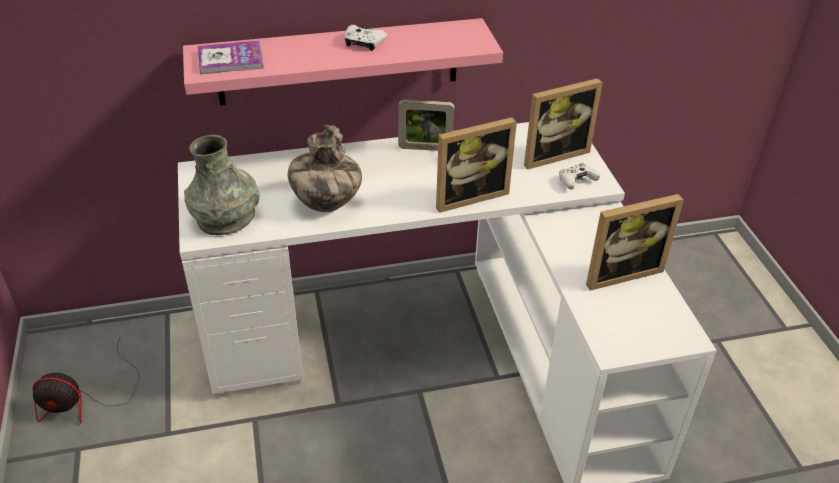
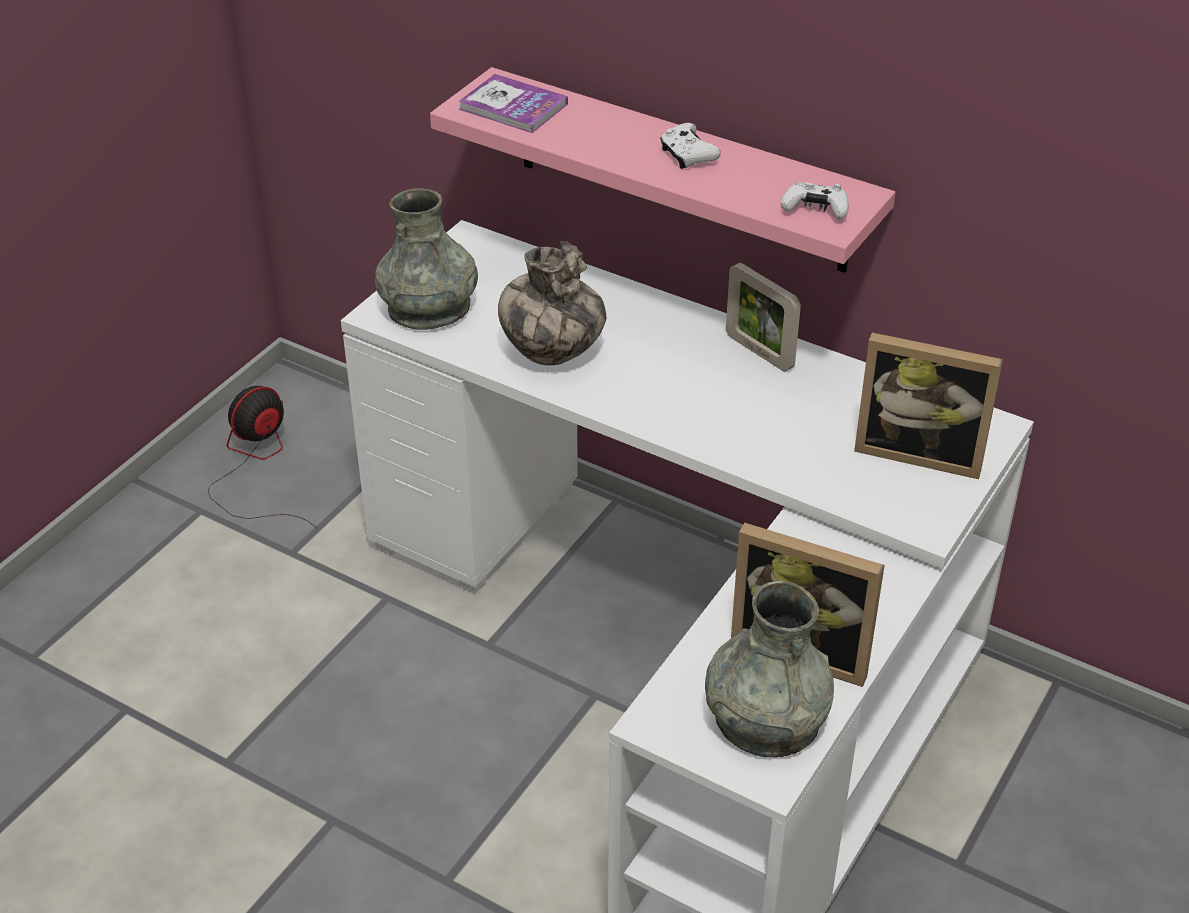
camera: 45 degrees right, 0 degrees up
fan [33,338,140,423] -> fan turned 90 degrees clockwise [208,386,317,528]
picture frame [436,117,517,213] -> none
white game controller [559,162,600,189] -> white game controller moved to [781,182,849,219]
none -> grey vase [705,581,834,757]

